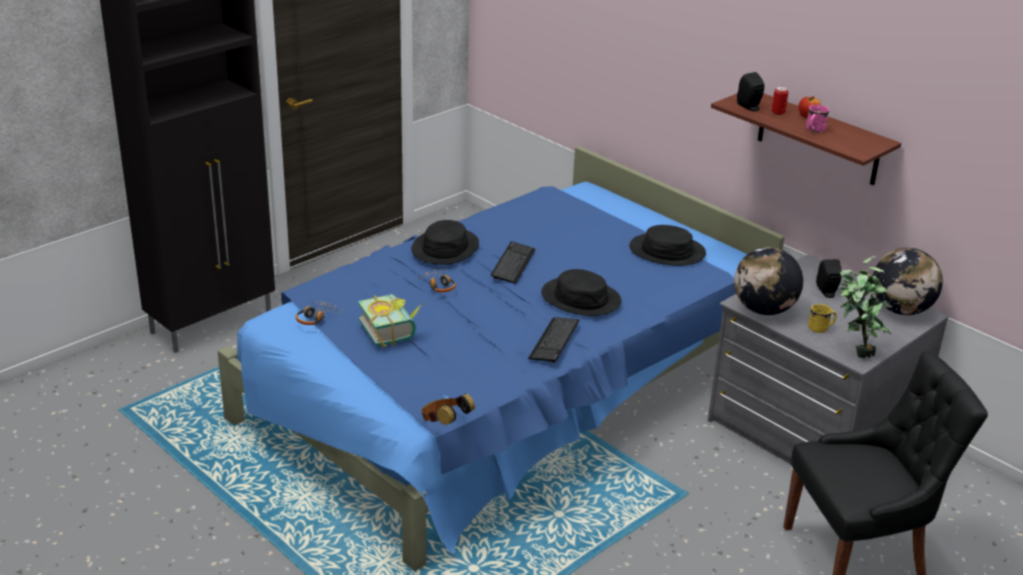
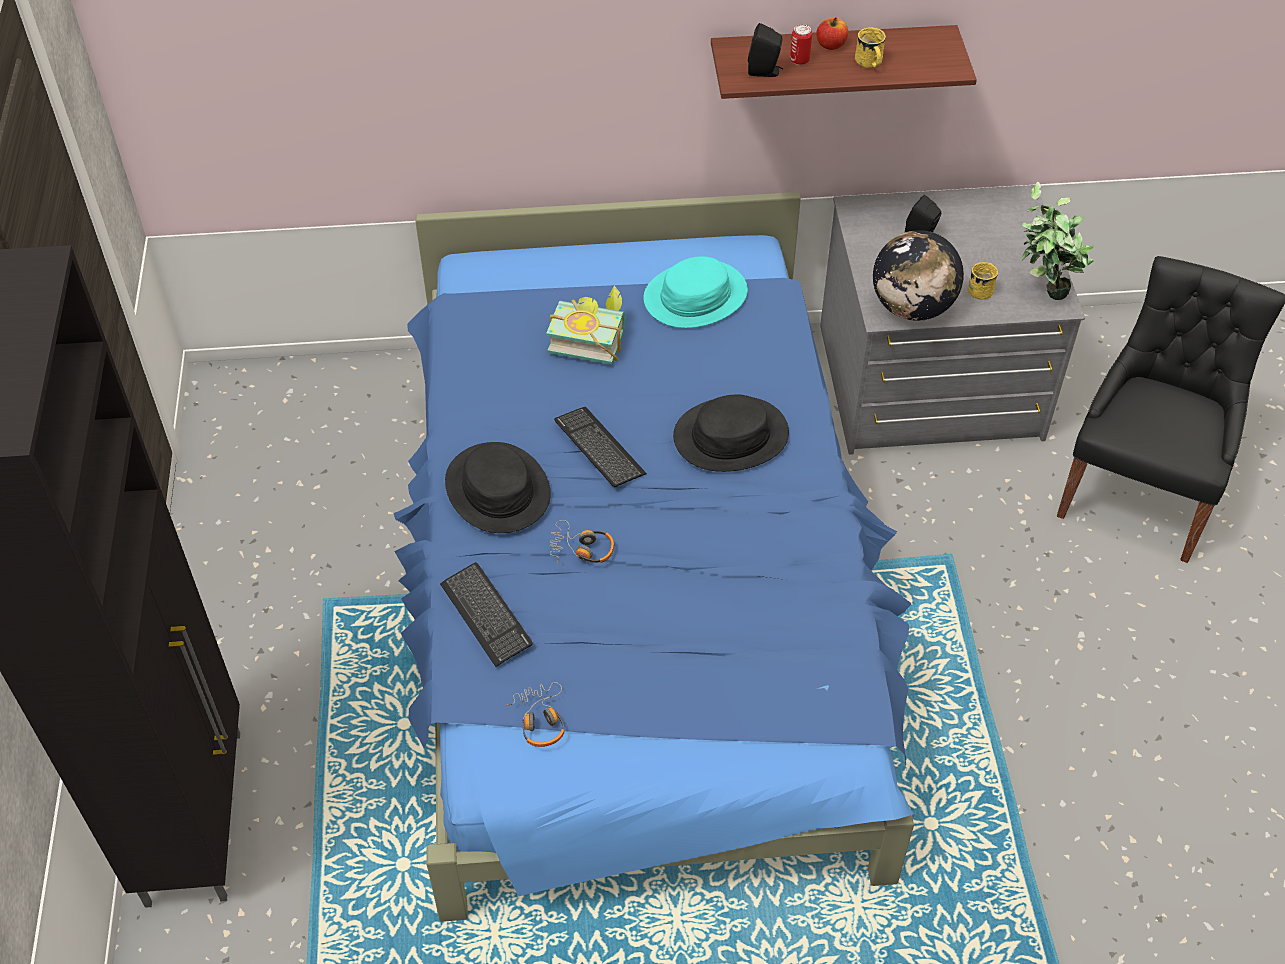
camera: 50 degrees left, 20 degrees up
book [358,294,424,348] -> book moved to [546,286,625,365]
headphones [421,394,475,425] -> none
keyboard [528,318,579,363] -> keyboard moved to [440,562,532,667]
black hat [629,225,706,266] -> turquoise hat [643,256,748,328]
pink mug [806,105,829,133] -> yellow mug [855,27,886,68]
globe [873,248,943,315] -> none

